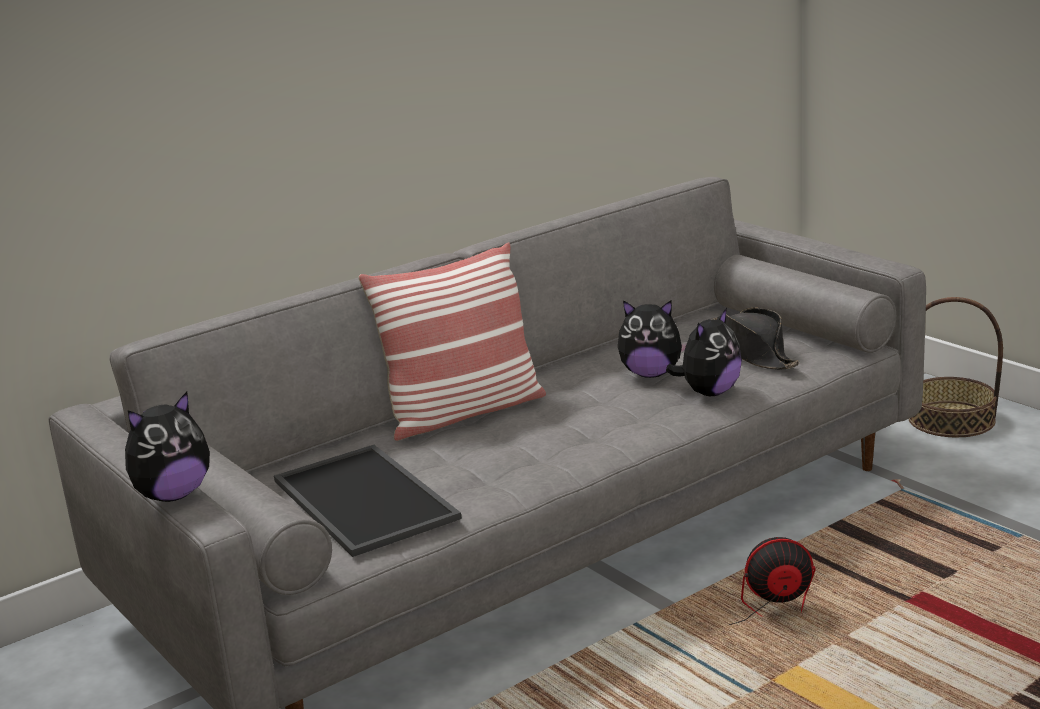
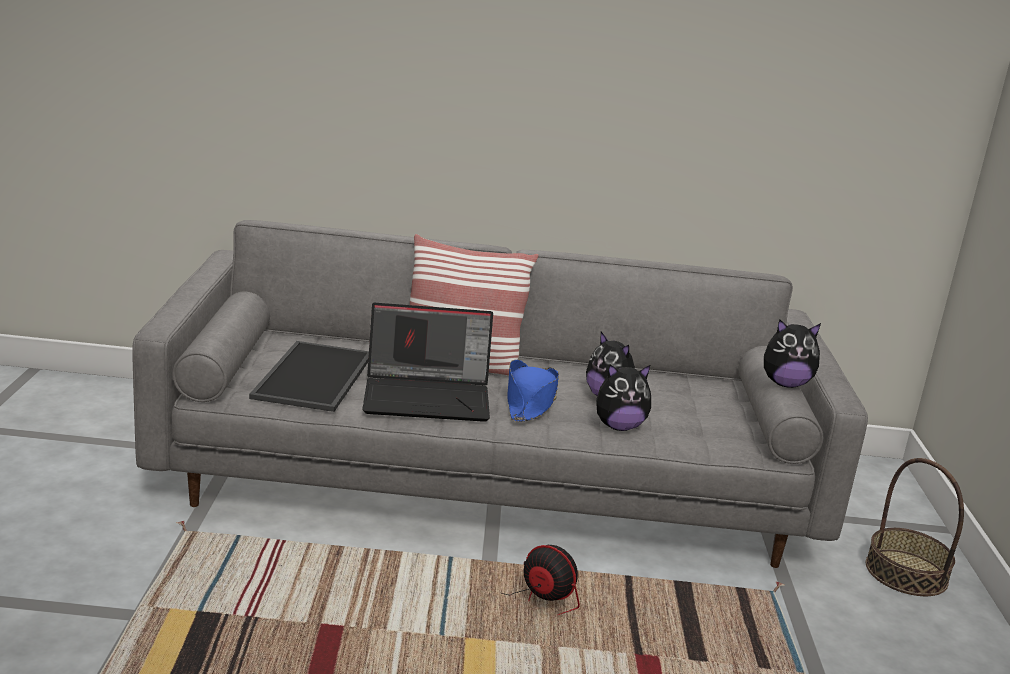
camera: 35 degrees right, 0 degrees up
plush toy [125,392,210,502] -> plush toy moved to [764,319,821,388]
black hat [712,308,799,369] -> none
none -> laptop [362,303,493,422]
none -> blue hat [507,360,559,422]

